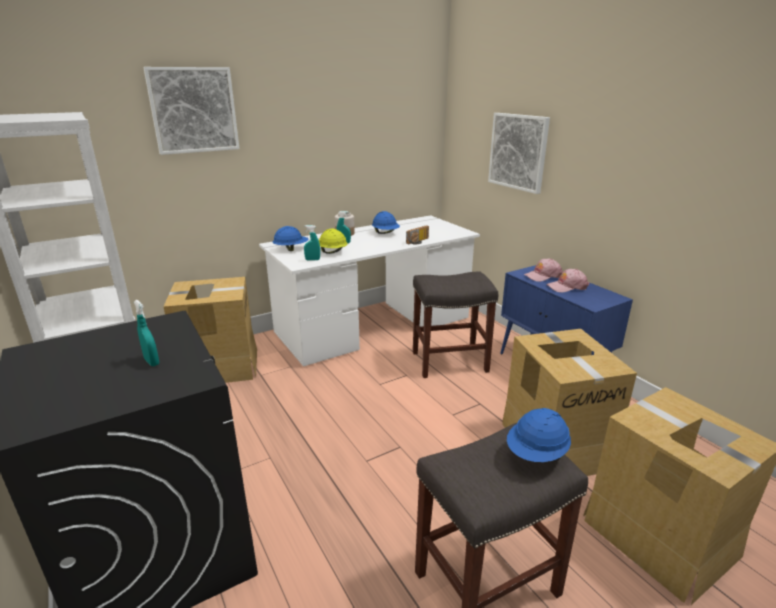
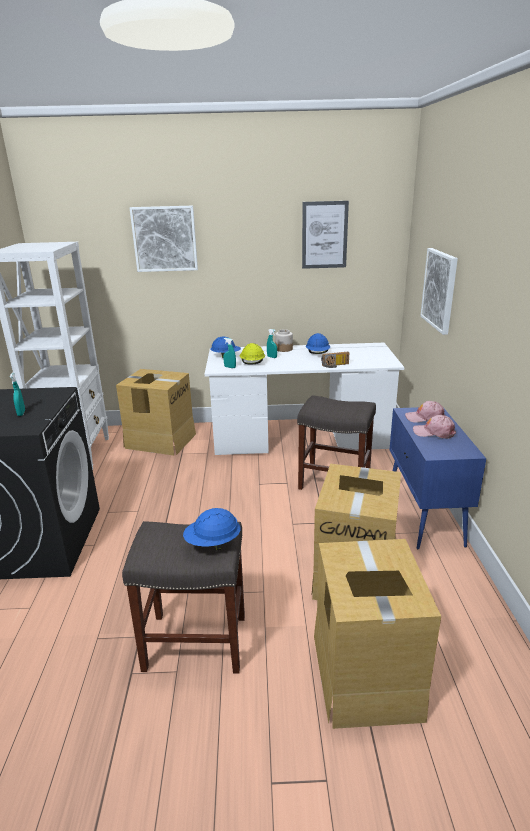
camera: 30 degrees right, 0 degrees up
none -> picture [302,201,349,269]

